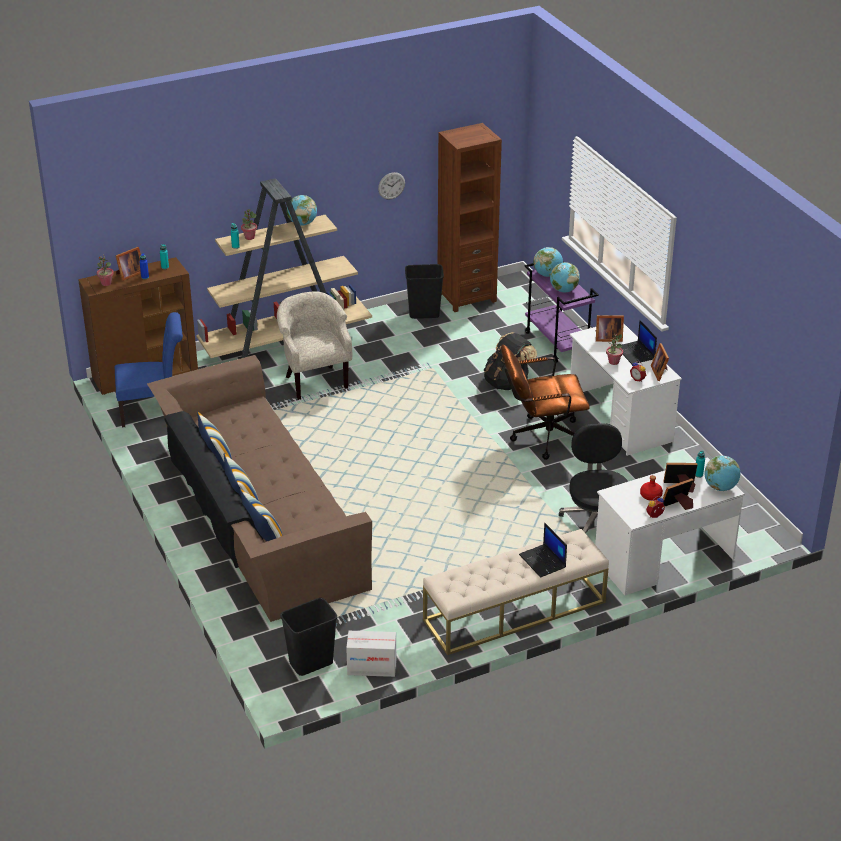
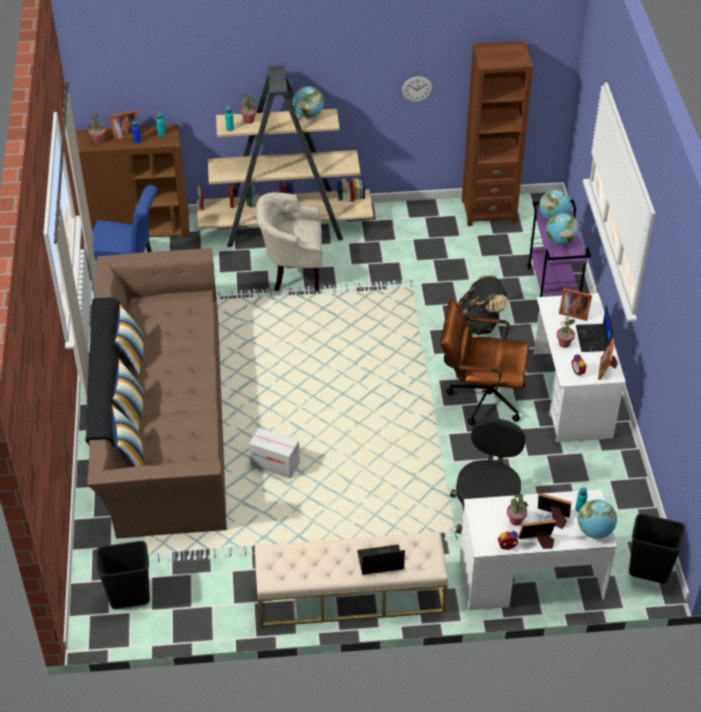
camera: 20 degrees right, 10 degrees up
beige armchair [277,291,352,400] -> beige armchair turned 90 degrees counterclockwise [256,192,323,291]
cardboard box [346,631,396,677] -> cardboard box moved to [249,428,300,479]
black trash can [405,264,444,319] -> black trash can moved to [629,514,686,583]
laptop [519,522,567,578] -> laptop turned 90 degrees clockwise [357,544,405,575]
red bottle [640,475,663,501] -> potted plant [507,494,528,526]

